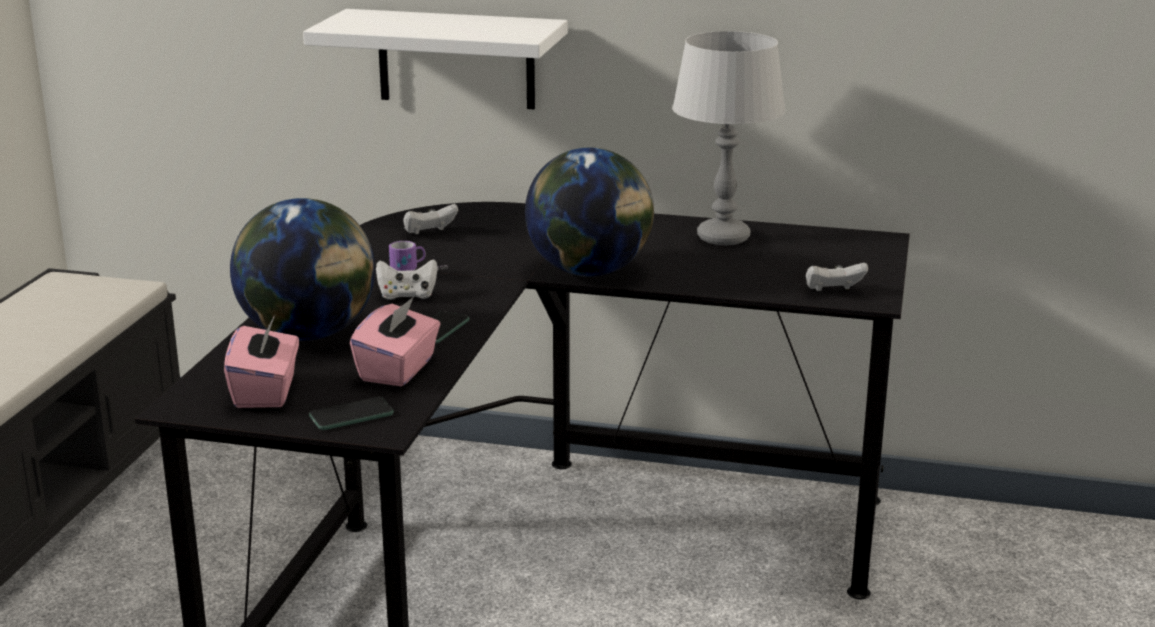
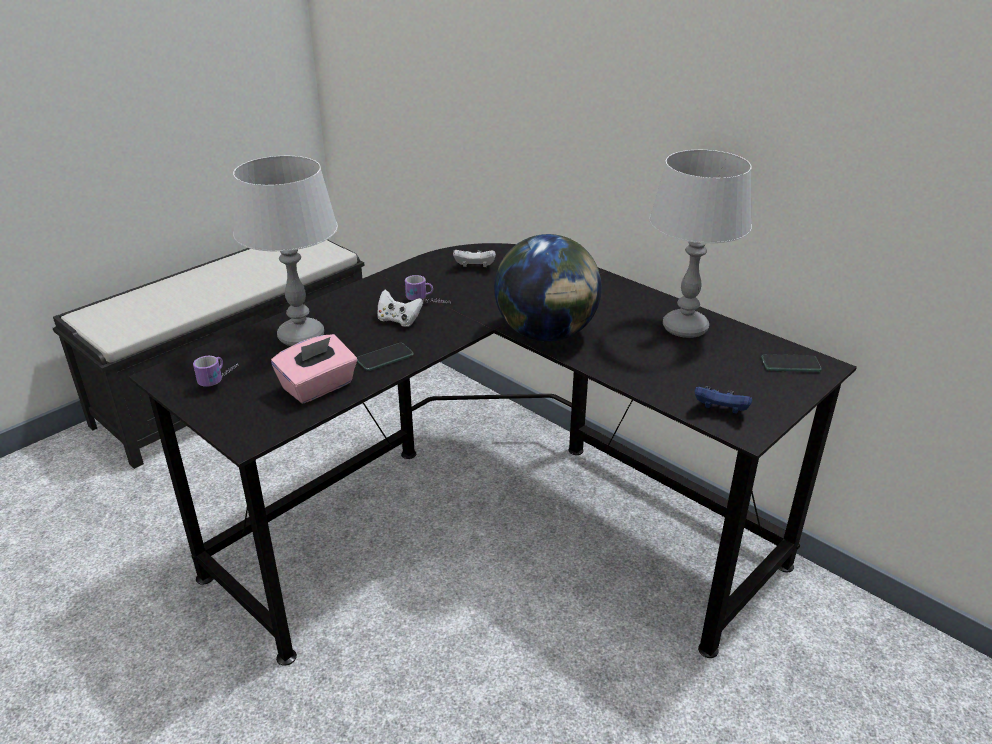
camera: 30 degrees right, 10 degrees up
pink tissue box [224,315,299,408] -> mug [193,356,239,387]
globe [230,198,375,341] -> grey table lamp [233,156,338,346]
white shelf [303,9,568,109] -> none
phone [309,397,394,430] -> phone moved to [761,354,822,372]
white game controller [806,263,868,292] -> blue game controller [695,386,752,414]

